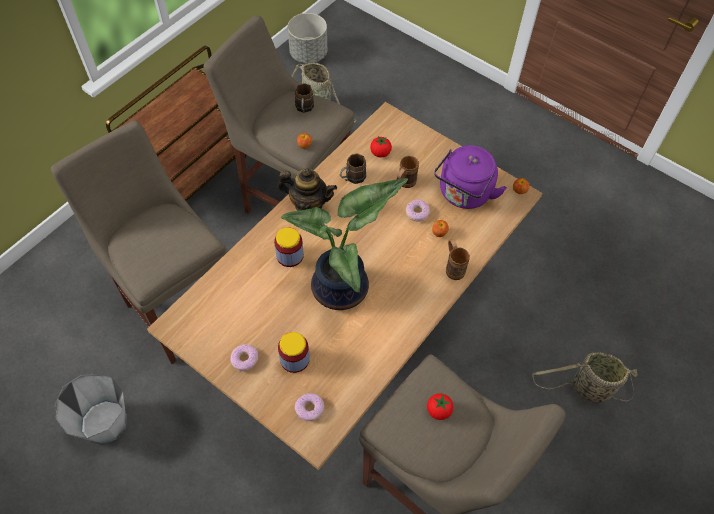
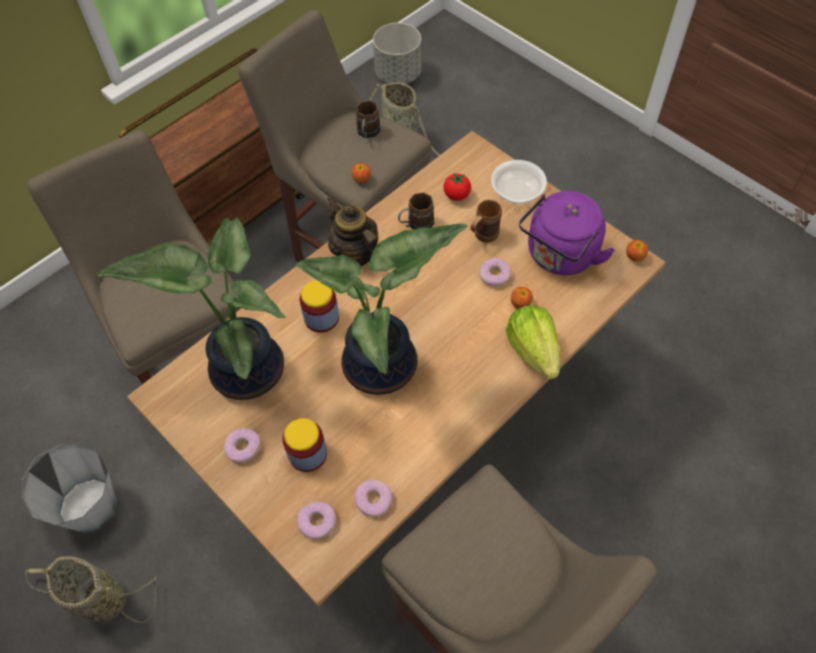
camera: 10 degrees right, 0 degrees up
teapot [278,169,337,211] -> teapot turned 150 degrees counterclockwise [327,196,378,266]
tomato [427,393,454,420] -> none
brown mug [446,239,470,280] -> lettuce [506,305,560,379]
basket [532,352,637,403] -> basket moved to [25,556,157,623]
none -> potted plant [98,218,286,400]
none -> donut [355,479,392,517]
none -> bowl [491,160,547,204]

